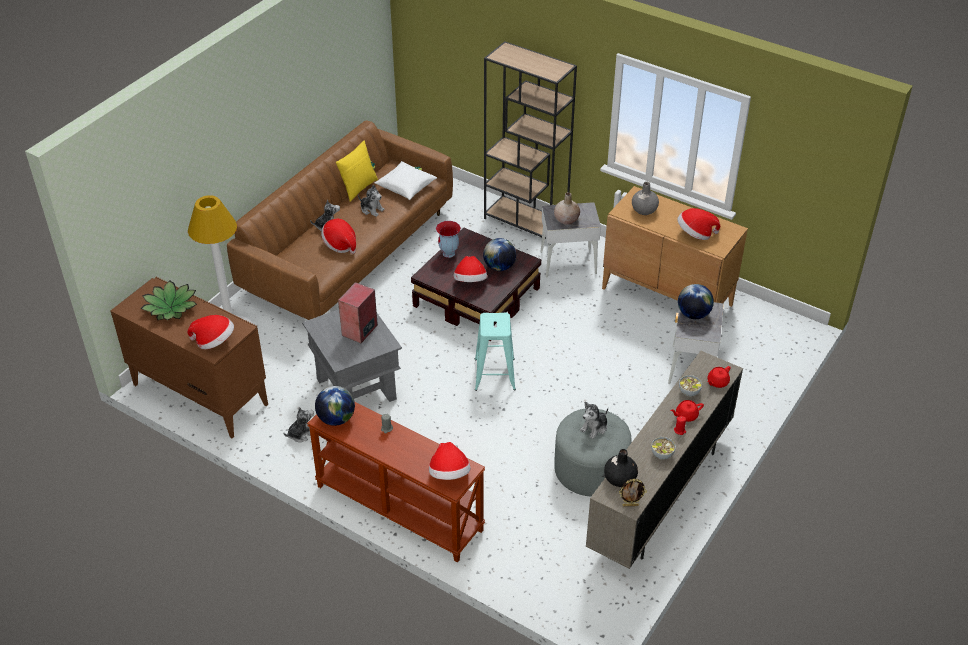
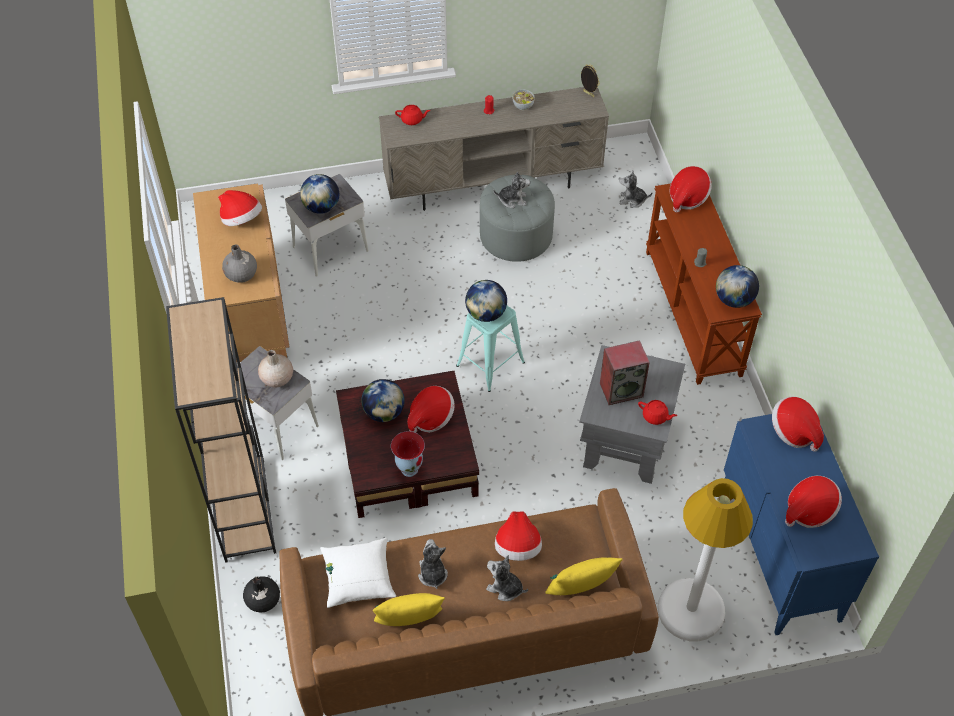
camera: 135 degrees left, 10 degrees up
brown cabinet [111,277,268,438] -> blue cabinet [724,414,879,635]
potted plant [141,280,197,320] -> hat [785,476,842,528]
plush toy [284,407,314,442] -> plush toy moved to [619,171,653,208]
black vase [604,449,638,487] -> black vase moved to [243,576,280,612]
red teapot [670,400,704,422] -> red teapot moved to [638,400,677,425]
bowl [679,375,702,397] -> none
none -> globe [465,280,507,322]
none -> yellow pillow [545,557,623,595]

